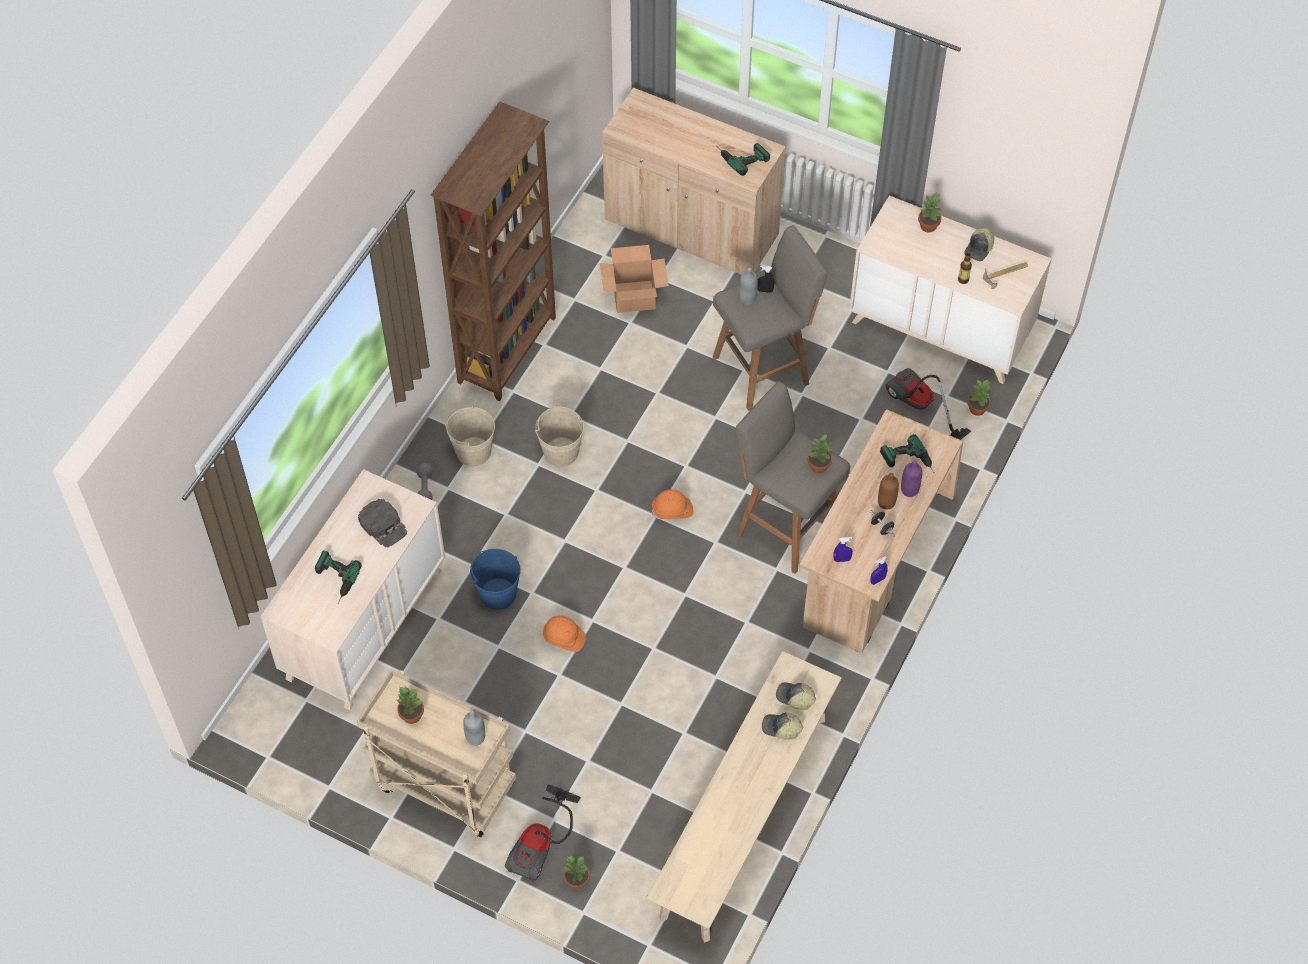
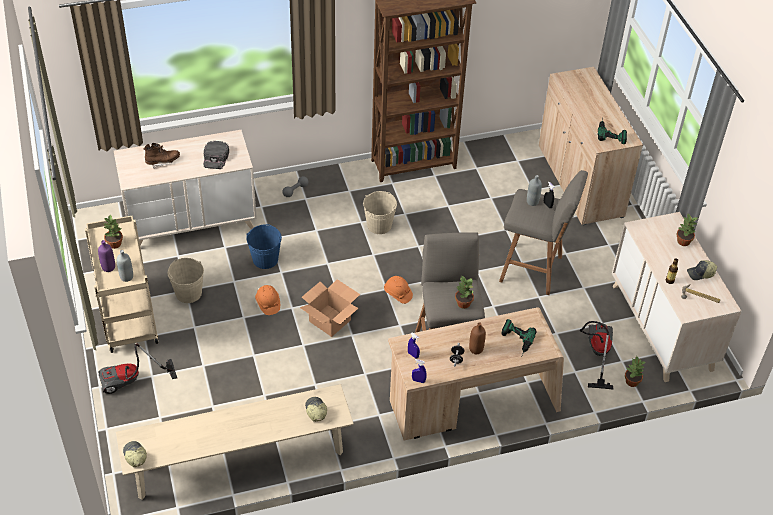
camera: 45 degrees right, 10 degrees down
power drill [315,551,362,603] -> brown boot [143,143,180,168]
beige bucket [445,405,495,466] -> beige bucket moved to [168,258,204,303]
potted plant [564,856,590,889] -> none
cardboard box [600,245,669,313] -> cardboard box moved to [300,279,360,337]
cap [762,712,803,739] -> cap moved to [123,441,147,467]
purple bottle [901,460,922,497] -> purple bottle moved to [98,240,115,272]

